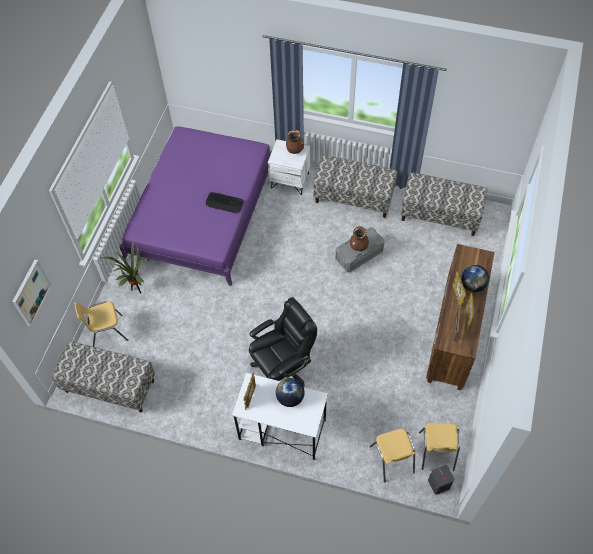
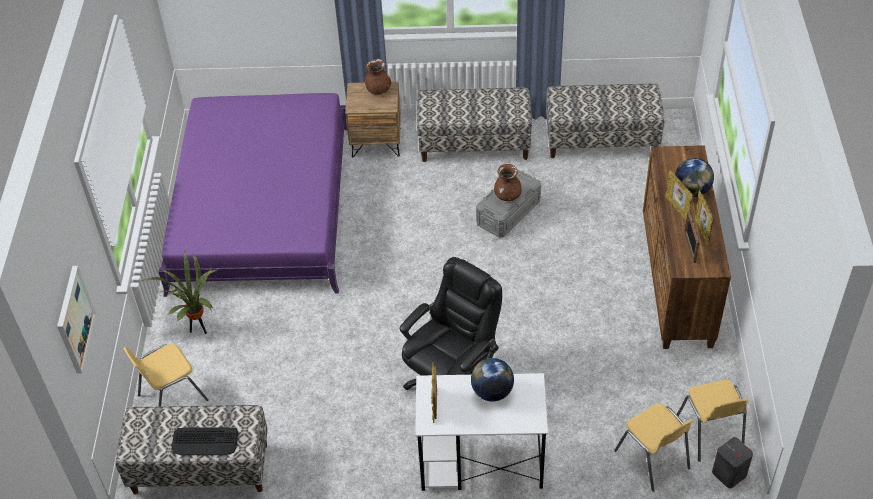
camera: 15 degrees left, 10 degrees down
keyboard [206,192,244,213] -> keyboard moved to [171,427,238,456]
white nightstand [268,139,310,195] -> brown nightstand [345,82,401,158]

